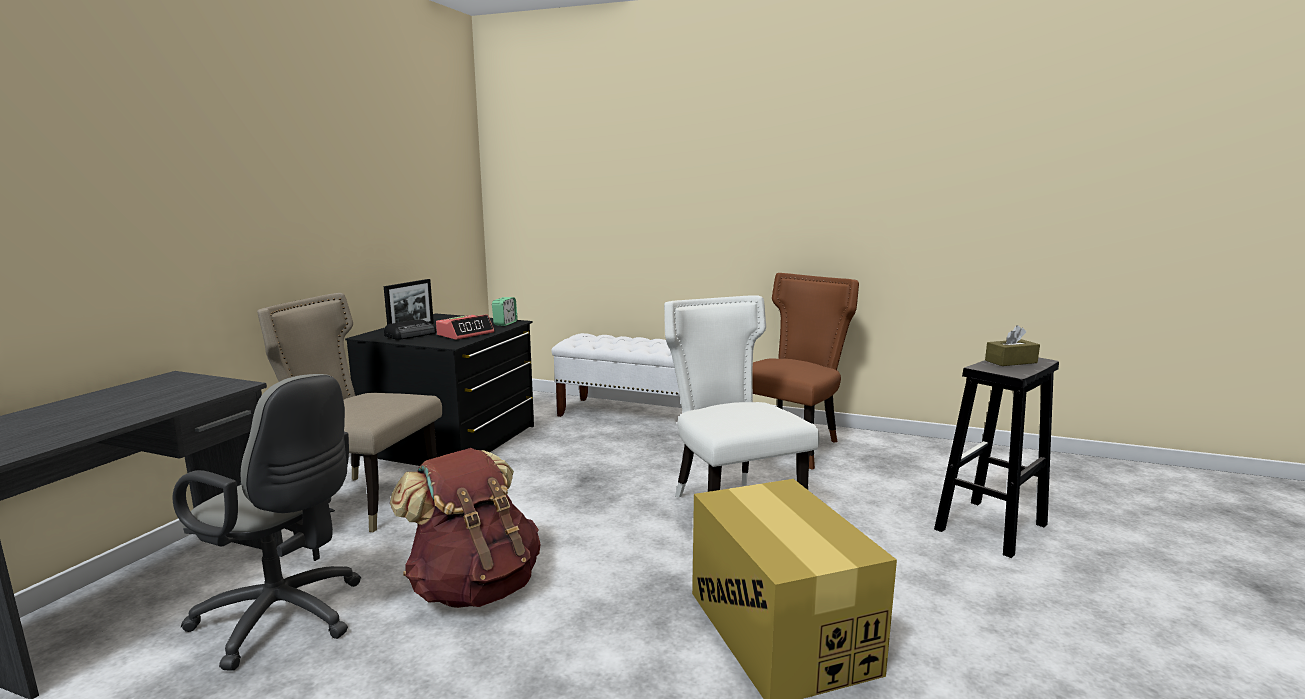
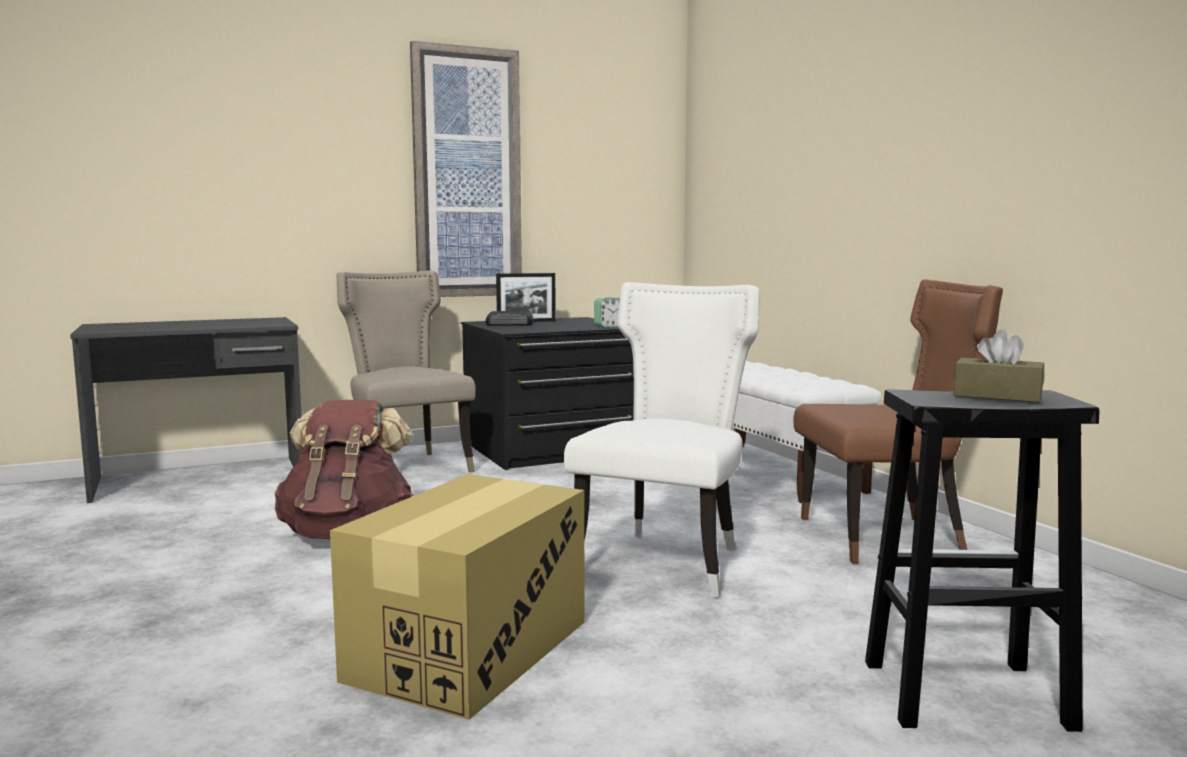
camera: 45 degrees right, 5 degrees down
grey office chair [172,374,361,671] -> none
alarm clock [436,314,494,340] -> none
none -> picture [410,41,522,297]

